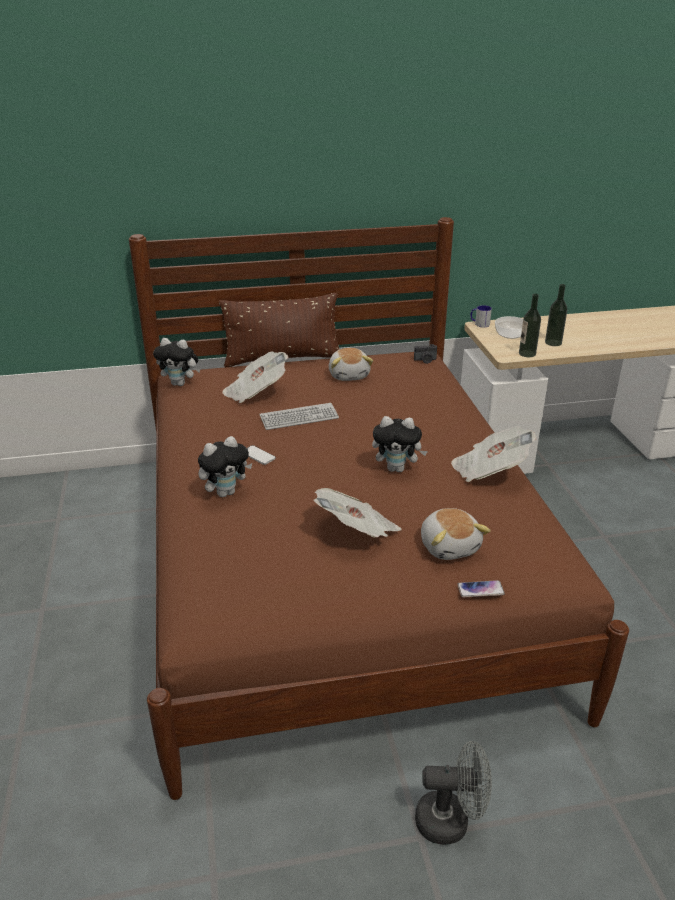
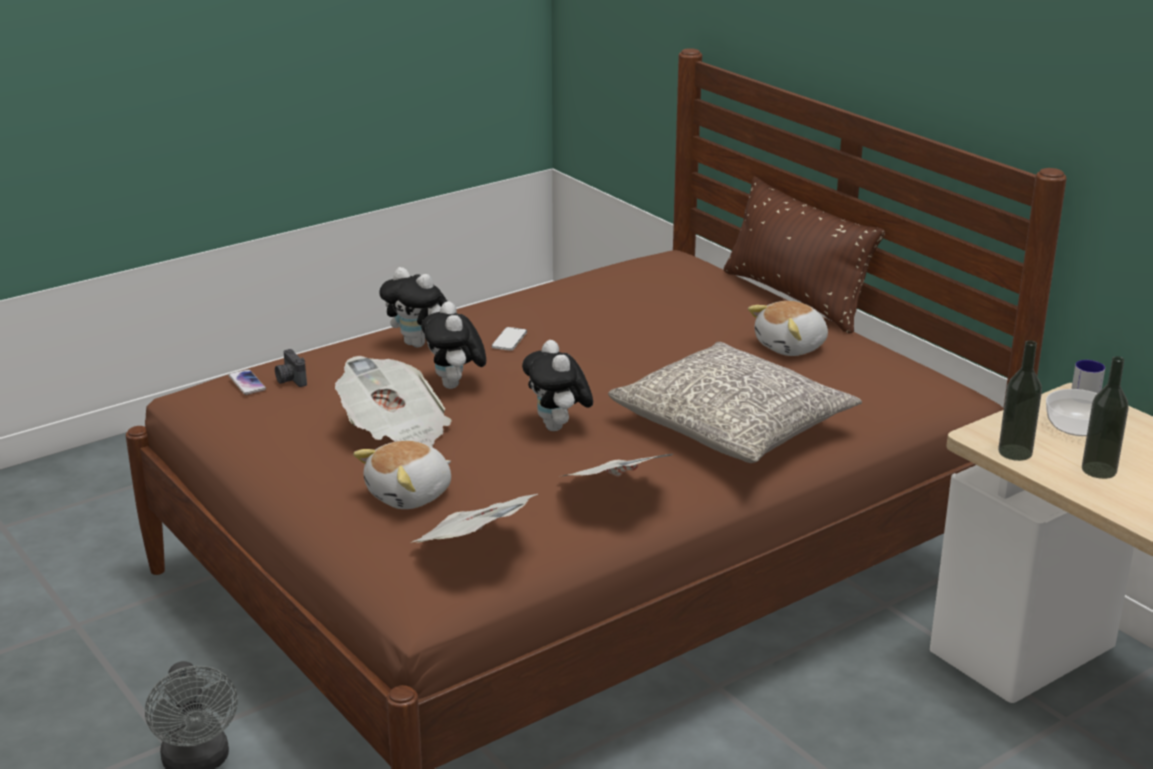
camera: 65 degrees right, 5 degrees down
plush toy [153,338,200,386] -> plush toy moved to [421,301,486,389]
newspaper [222,351,288,403] -> newspaper moved to [412,494,538,543]
keyboard [259,403,339,430] -> none
camera [414,344,437,364] -> camera moved to [275,349,307,387]
phone [457,580,505,597] -> phone moved to [228,369,266,395]
none -> grey pillow [608,342,862,463]

